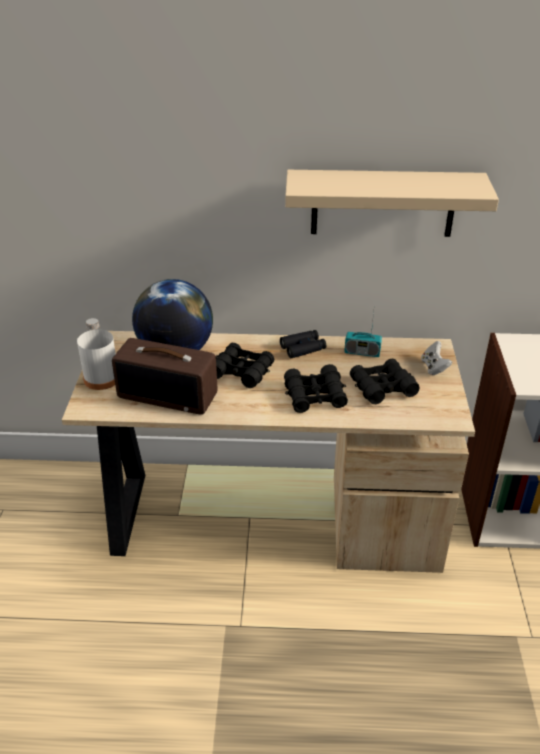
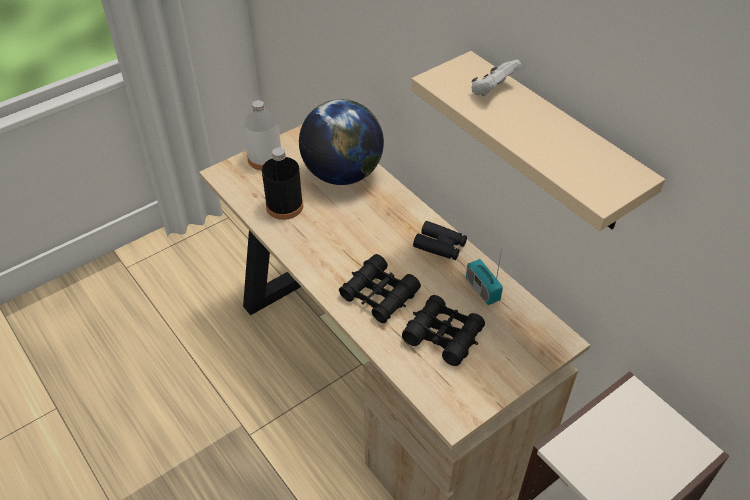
camera: 50 degrees right, 10 degrees up
radio [112,338,217,415] -> black bottle [262,148,303,220]
black binoculars [216,343,274,388] -> none
white game controller [421,341,452,375] -> white game controller moved to [471,59,521,96]

